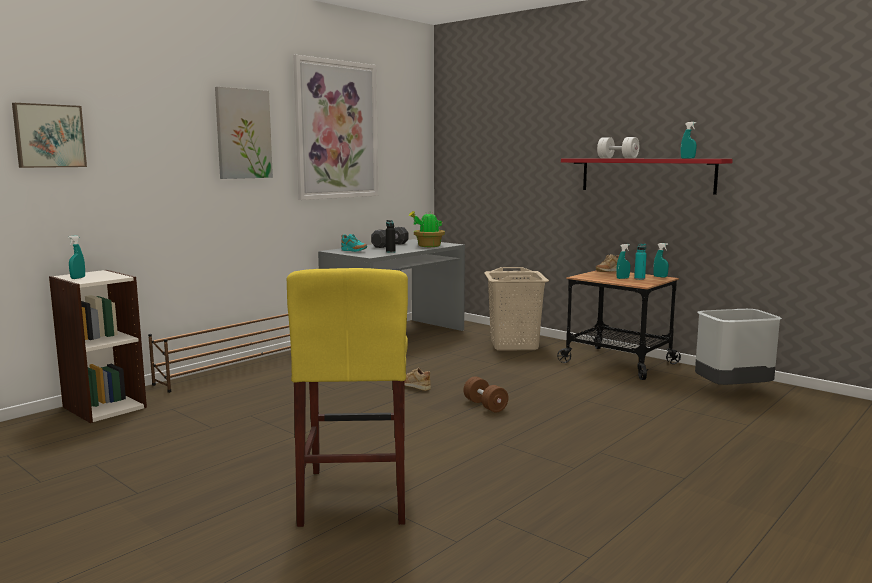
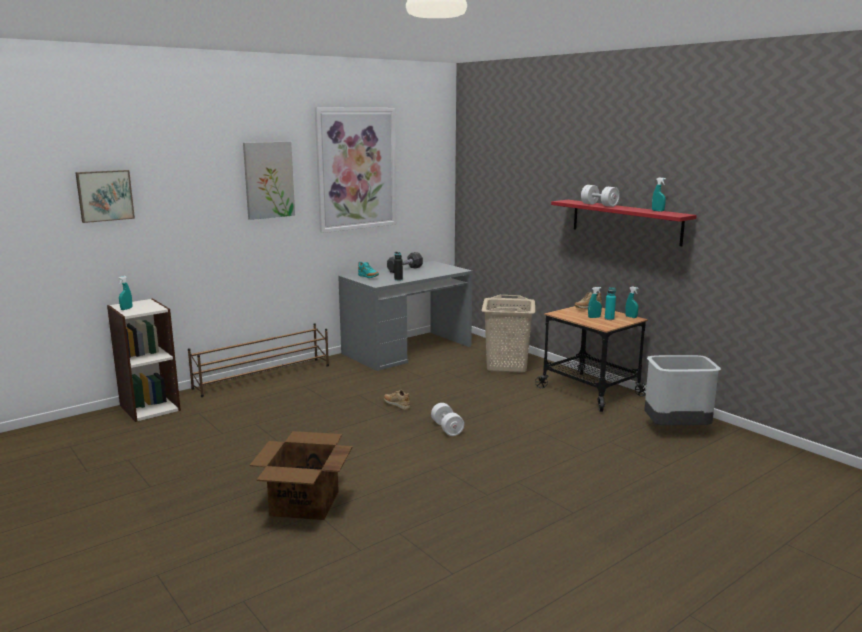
camera: 10 degrees right, 5 degrees up
yellow stool [287,268,408,527] -> cardboard box [250,431,352,520]
potted plant [408,211,445,247] -> none
brown dumbbell [464,376,508,413] -> white dumbbell [431,403,464,436]

